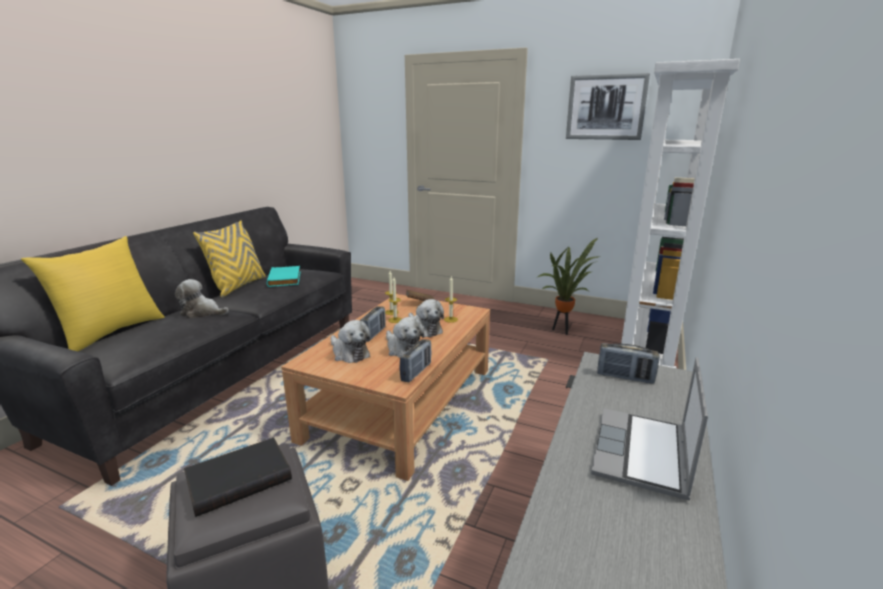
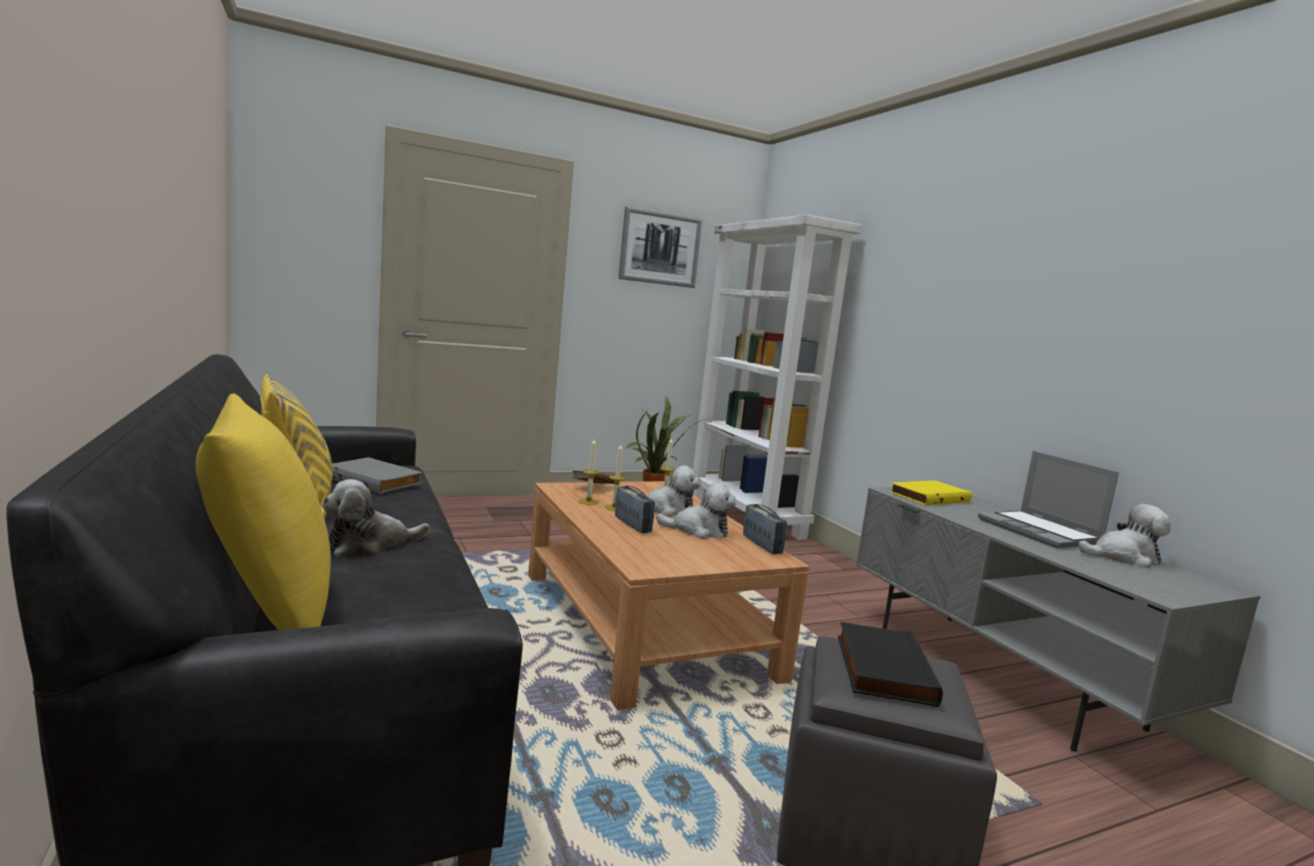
camera: 50 degrees left, 10 degrees down
turquoise book [267,266,301,287] -> grey book [332,457,422,494]
plush toy [331,320,370,363] -> plush toy moved to [1078,504,1171,568]
radio [597,343,660,384] -> yellow book [889,480,972,505]

